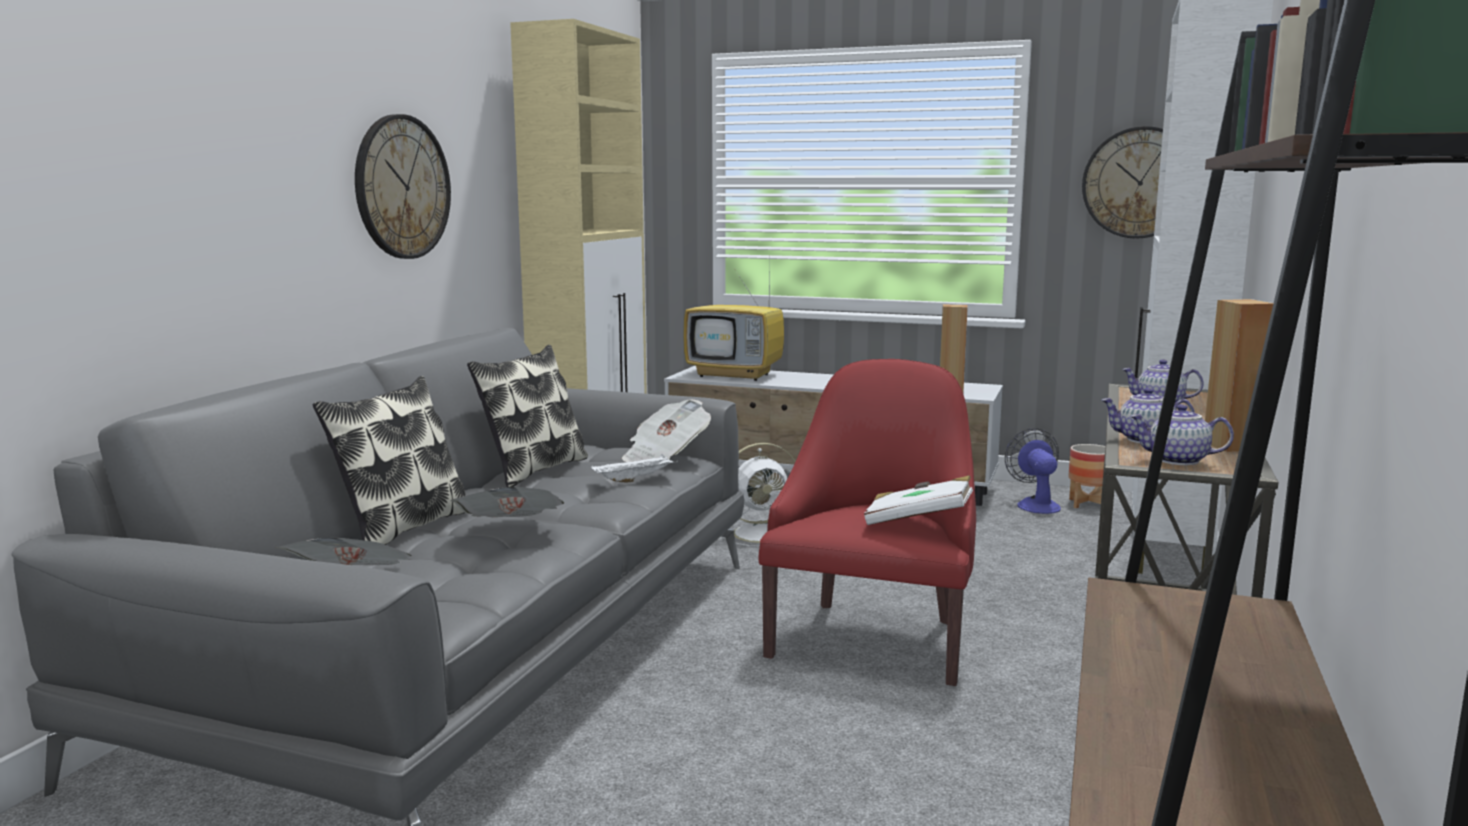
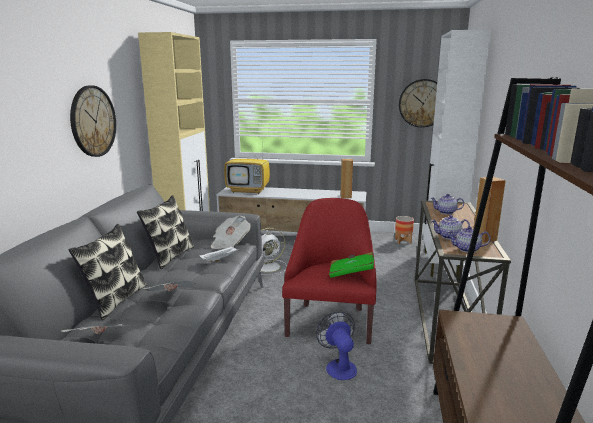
camera: 10 degrees left, 5 degrees up
white book [864,475,973,525] -> green book [329,252,374,278]
fan [1005,428,1061,514] -> fan moved to [316,311,357,380]

